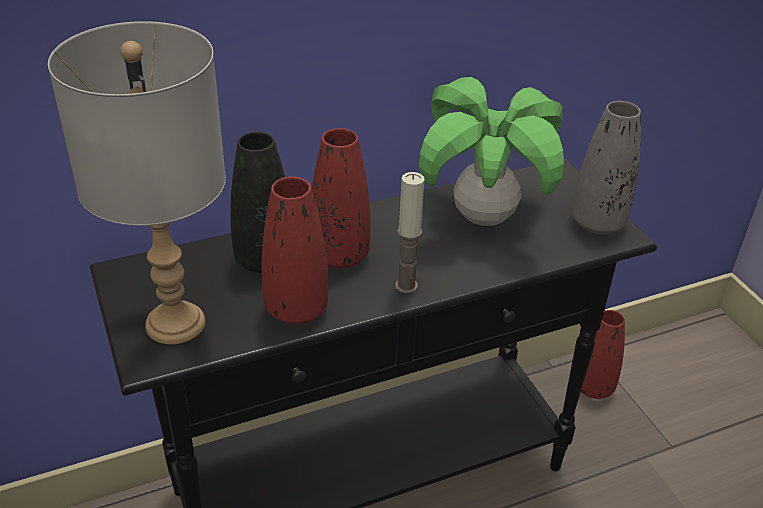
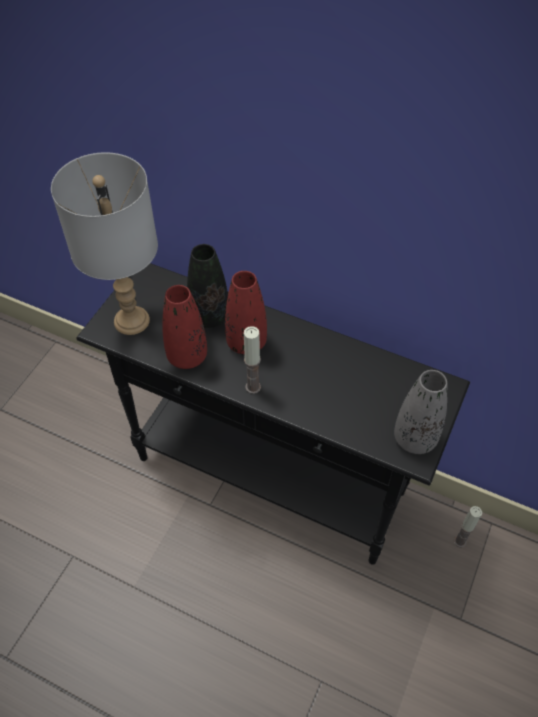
camera: 50 degrees right, 15 degrees up
potted plant [419,77,564,226] -> none
red vase [581,310,625,399] -> candle [454,506,482,547]

